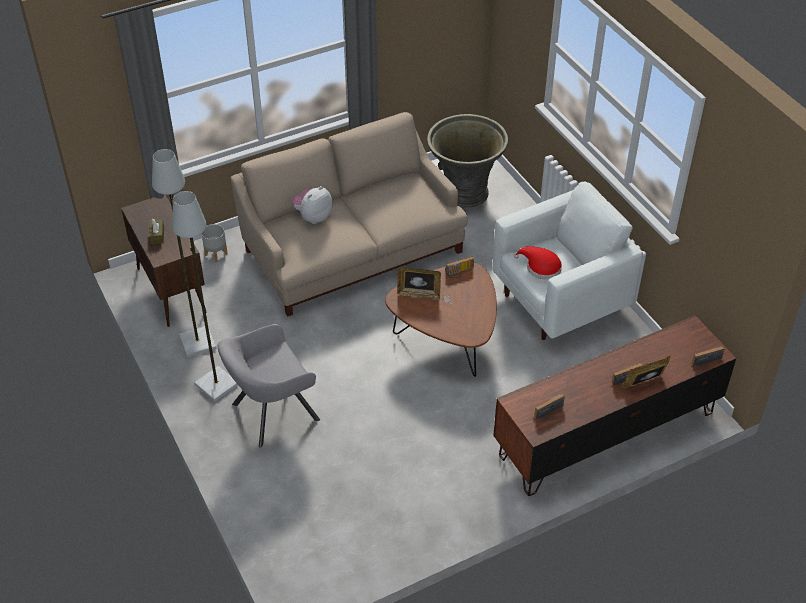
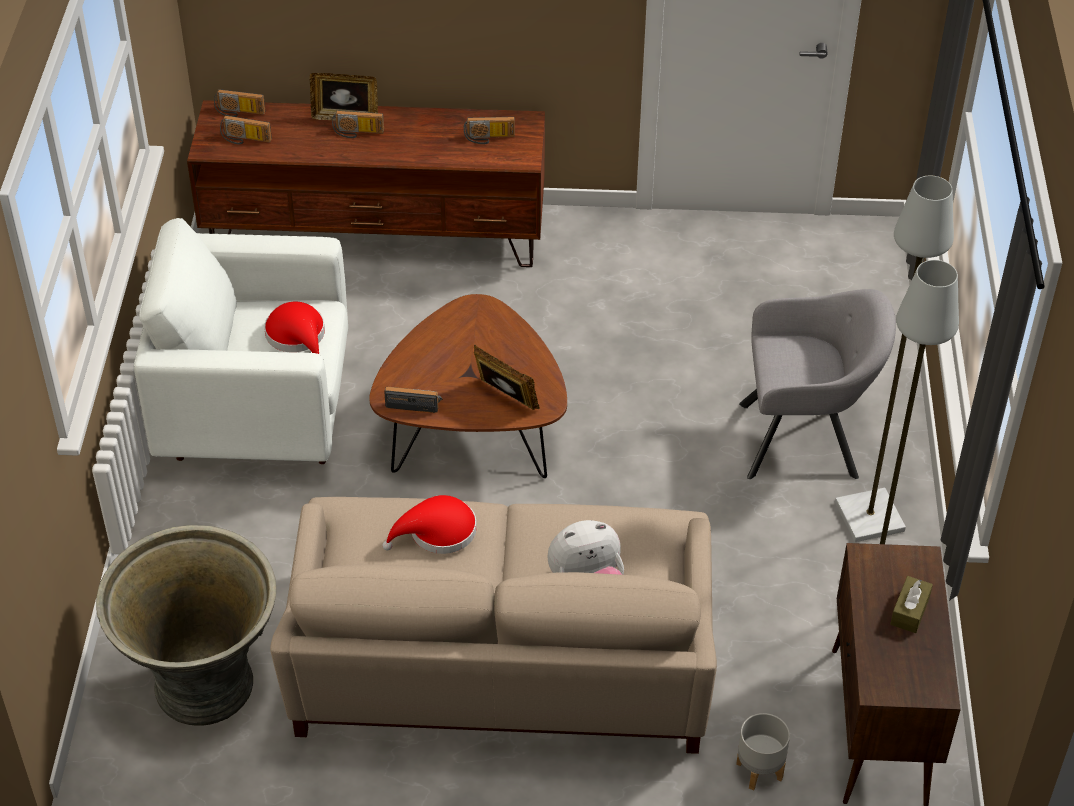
camera: 150 degrees left, 0 degrees up
none -> radio [220,115,272,144]
none -> red hat [382,495,477,554]

